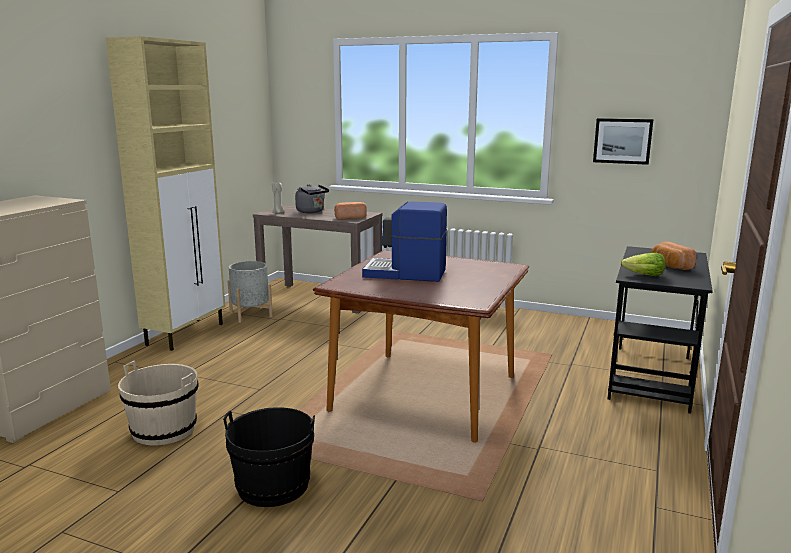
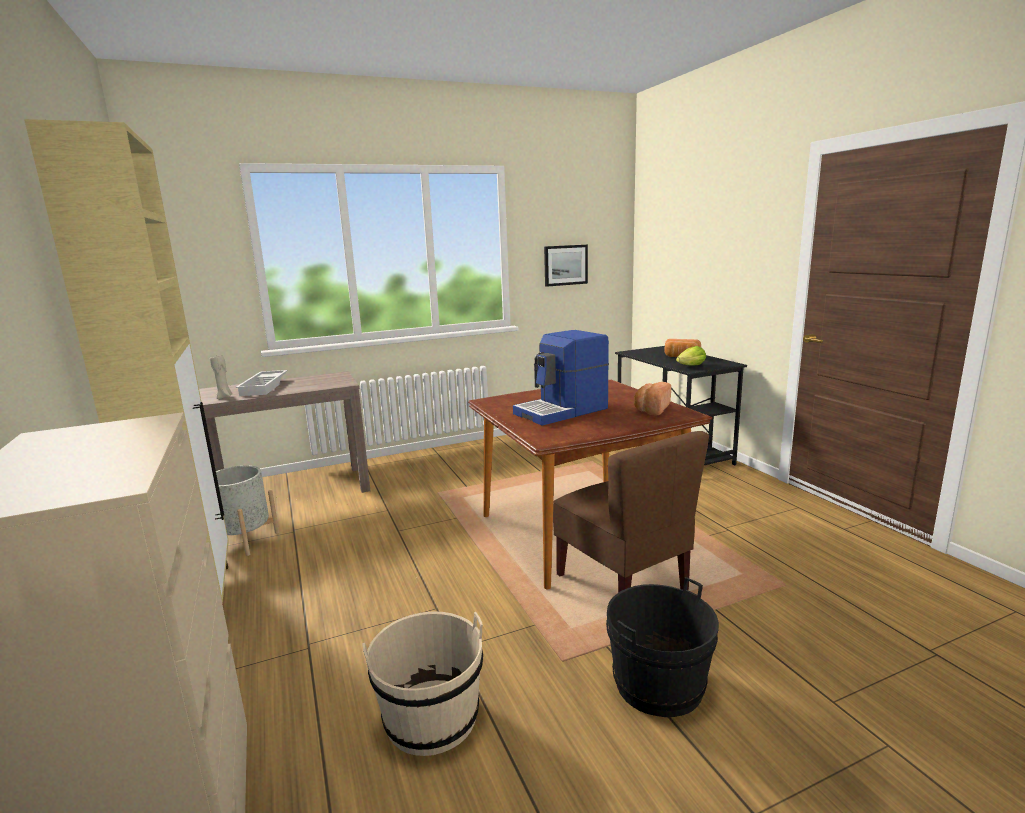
camera: 45 degrees left, 0 degrees up
grey kettle [295,184,329,213] -> white tray [236,370,287,396]
bread [334,202,367,220] -> bread moved to [634,382,671,415]
none -> brown chair [553,431,709,593]

